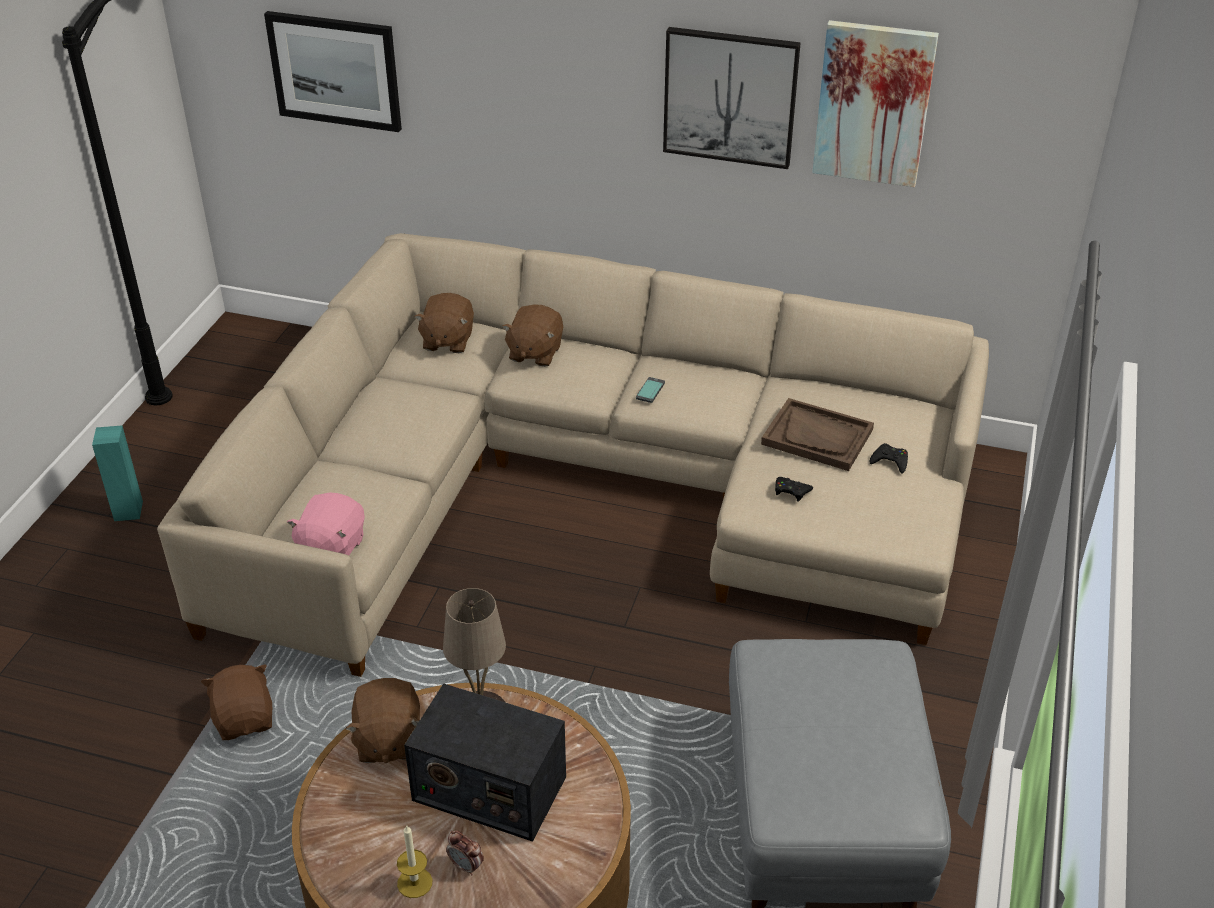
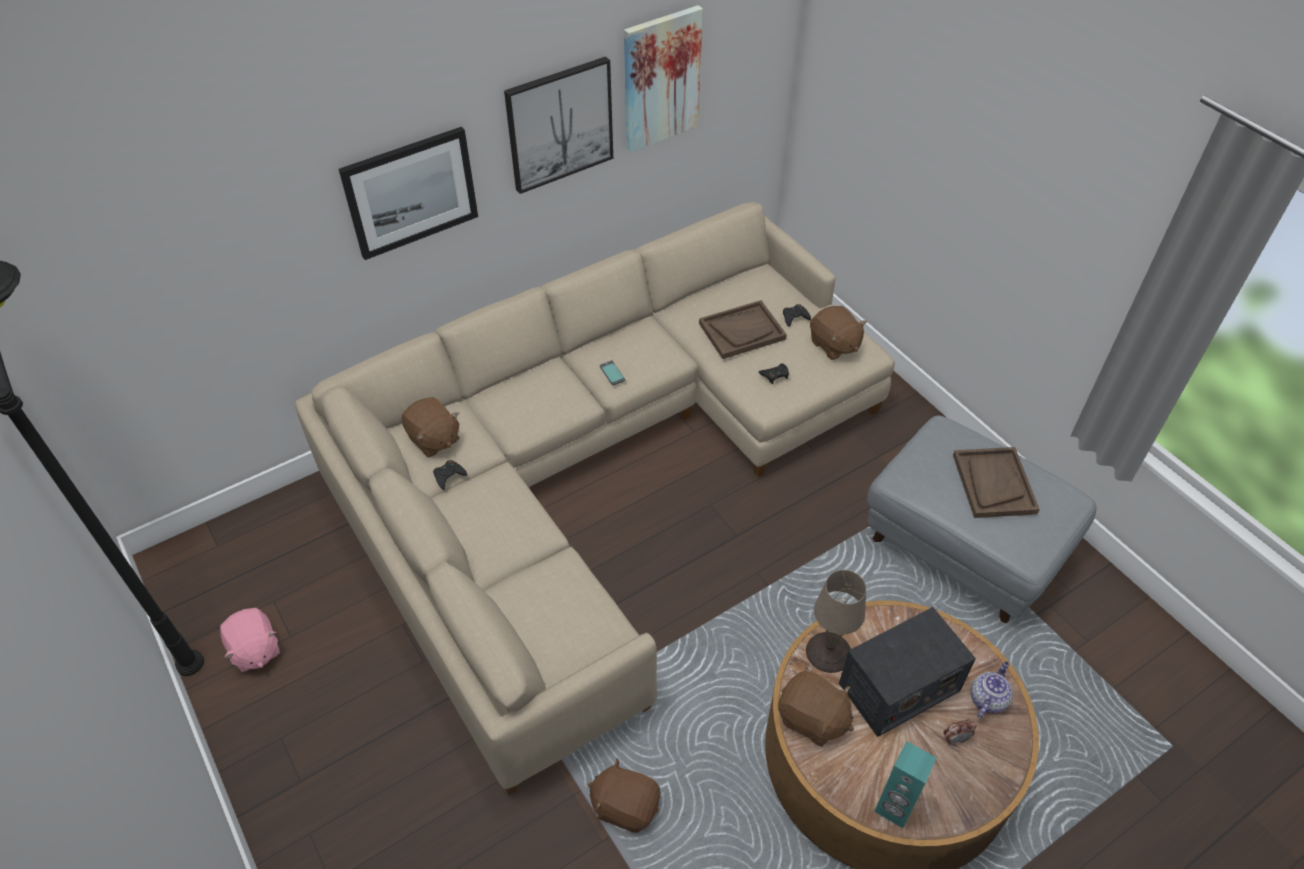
camera: 50 degrees left, 10 degrees up
turquoise speaker [92,426,143,521] -> turquoise speaker moved to [874,741,937,828]
picture [264,11,402,132] -> picture moved to [339,127,478,260]
pink plush toy [287,492,365,555] -> pink plush toy moved to [220,608,280,672]
candle [397,824,433,898] -> none
brown plush toy [502,305,563,367] -> brown plush toy moved to [810,306,867,360]
none -> black game controller [433,460,467,490]
none -> brown tray [953,447,1040,518]
none -> teapot [971,661,1013,718]

